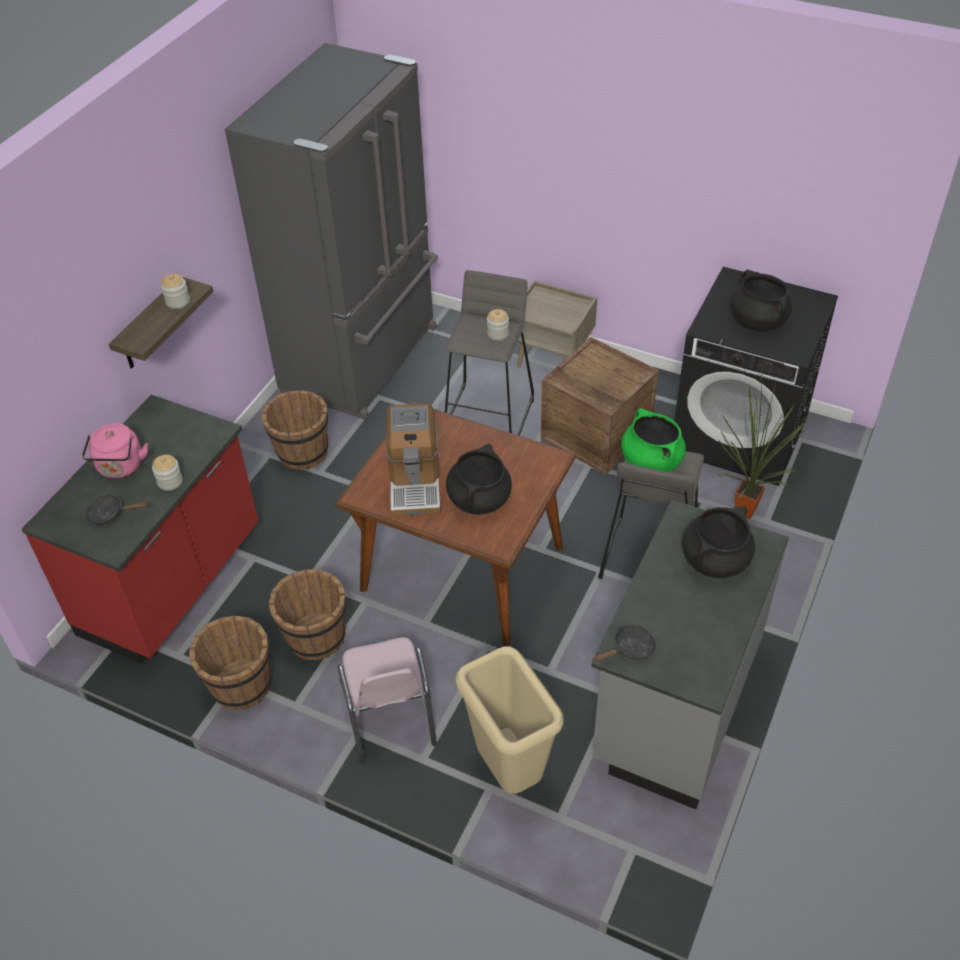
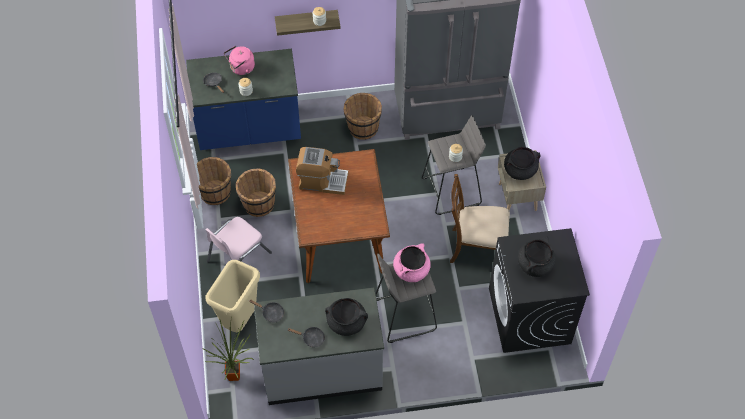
camera: 55 degrees right, 10 degrees up
red counter [22,395,259,664] -> blue counter [186,49,301,150]
coffee machine [386,403,441,517] -> coffee machine turned 135 degrees counterclockwise [296,147,349,195]
black cooking pot [446,444,512,514] -> black cooking pot moved to [504,147,541,180]
crate [541,337,659,475] -> brown chair [450,174,510,263]
green cooking pot [621,408,686,472] -> pink cooking pot [393,243,431,282]
potted plant [716,374,807,519] -> potted plant moved to [202,315,254,381]
none -> black frying pan [288,327,325,347]

